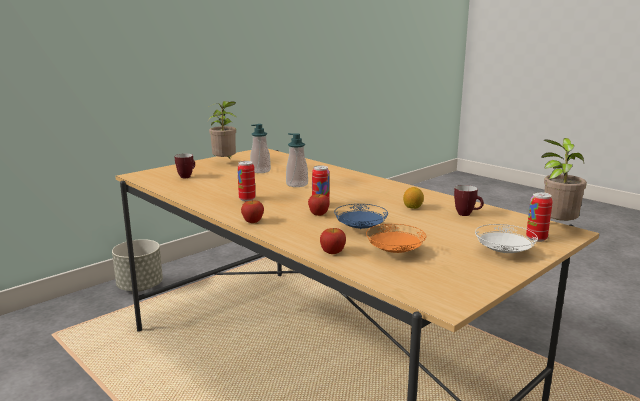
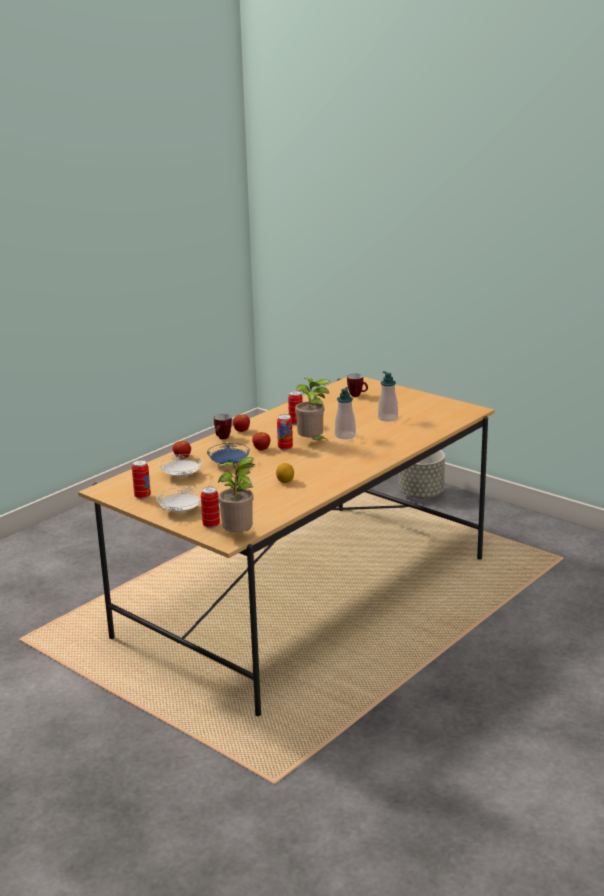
camera: 85 degrees right, 5 degrees up
potted plant [208,101,236,158] -> potted plant moved to [295,378,331,442]
orange plate [366,224,426,253] -> white plate [159,454,203,476]
mug [454,185,484,216] -> mug moved to [214,414,232,439]
none -> can [132,460,151,499]

